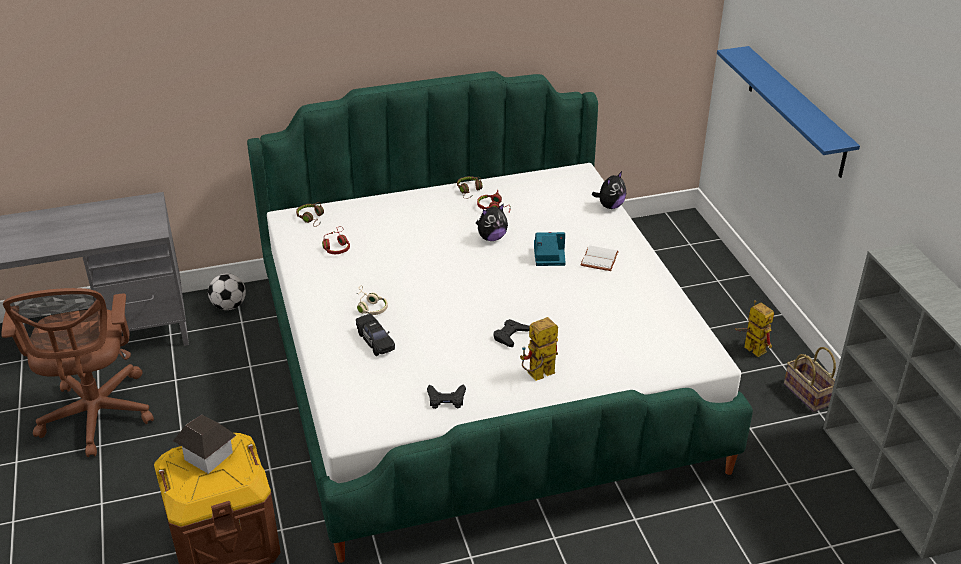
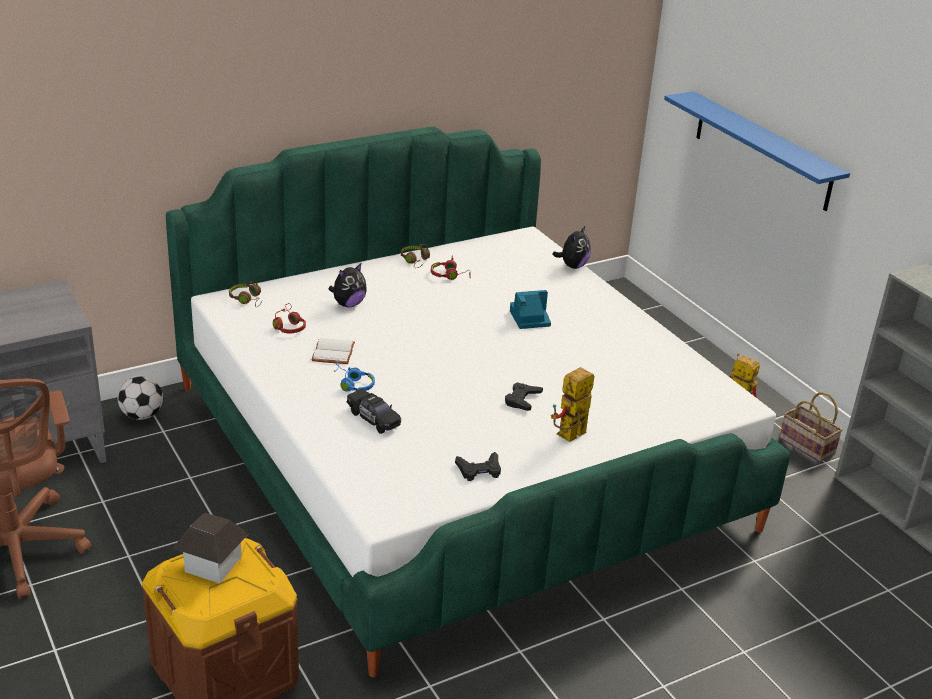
camera: 15 degrees left, 5 degrees down
beige headphones [356,285,388,315] -> blue headphones [334,361,375,392]
plush toy [476,204,508,241] -> plush toy moved to [329,263,367,307]
white book [581,245,619,271] -> white book moved to [312,338,355,364]

